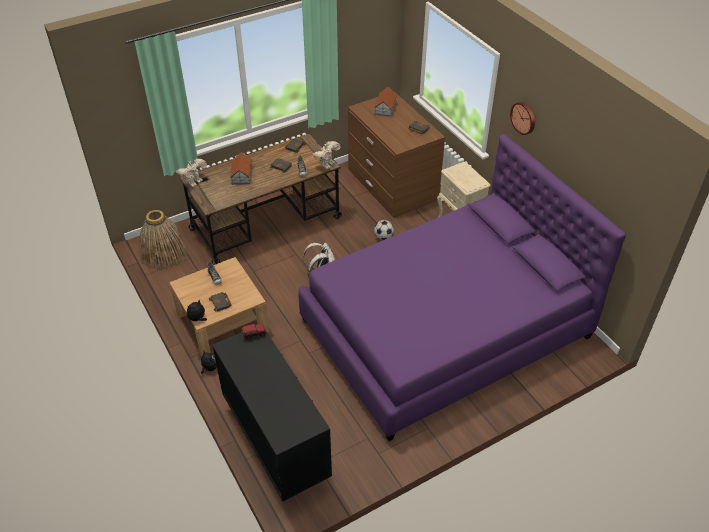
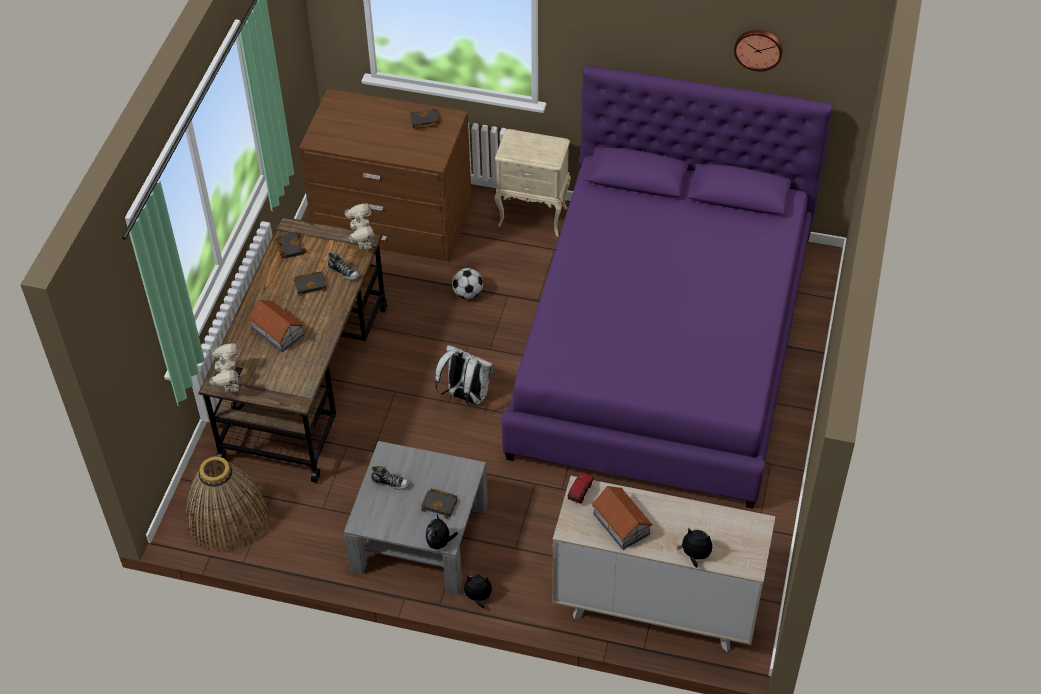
camera: 45 degrees left, 5 degrees up
brown coffee table [169,257,269,357] -> grey coffee table [344,441,488,595]
black dresser [212,328,332,501] -> white dresser [552,476,775,652]
toy house [374,87,397,117] -> toy house moved to [592,486,653,550]
wall clock [510,102,535,135] -> wall clock moved to [734,30,783,71]
none -> plush toy [677,528,712,568]

